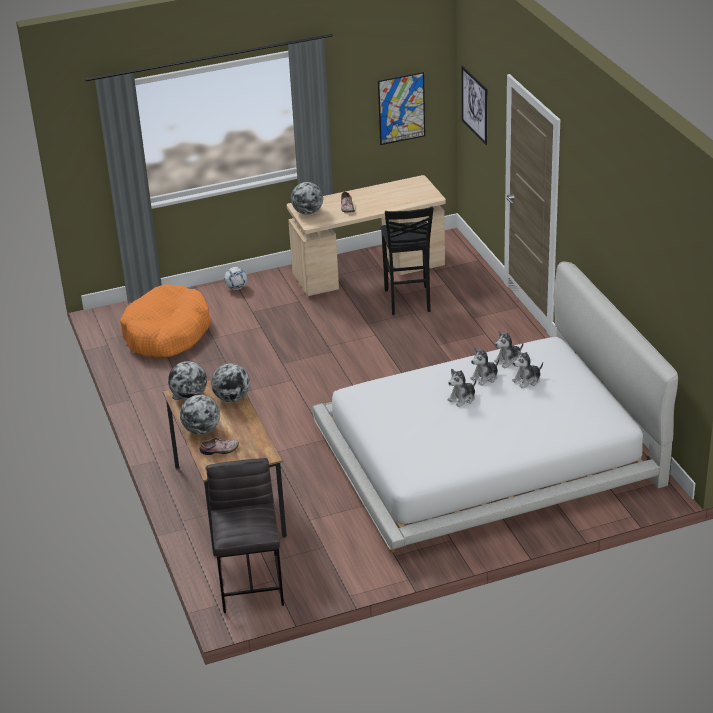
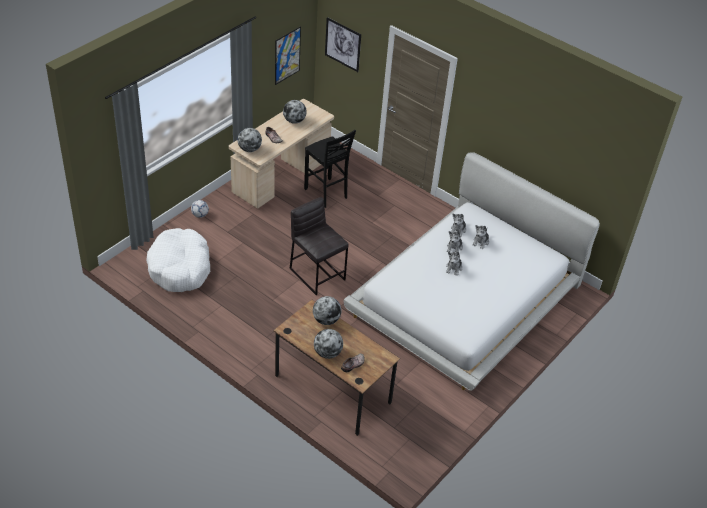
camera: 35 degrees left, 10 degrees up
orange dog bed [120,284,211,357] -> white dog bed [146,228,210,292]
globe [168,361,207,400] -> globe moved to [283,100,307,124]
grey stool [207,458,284,613] -> grey stool moved to [289,197,349,295]

